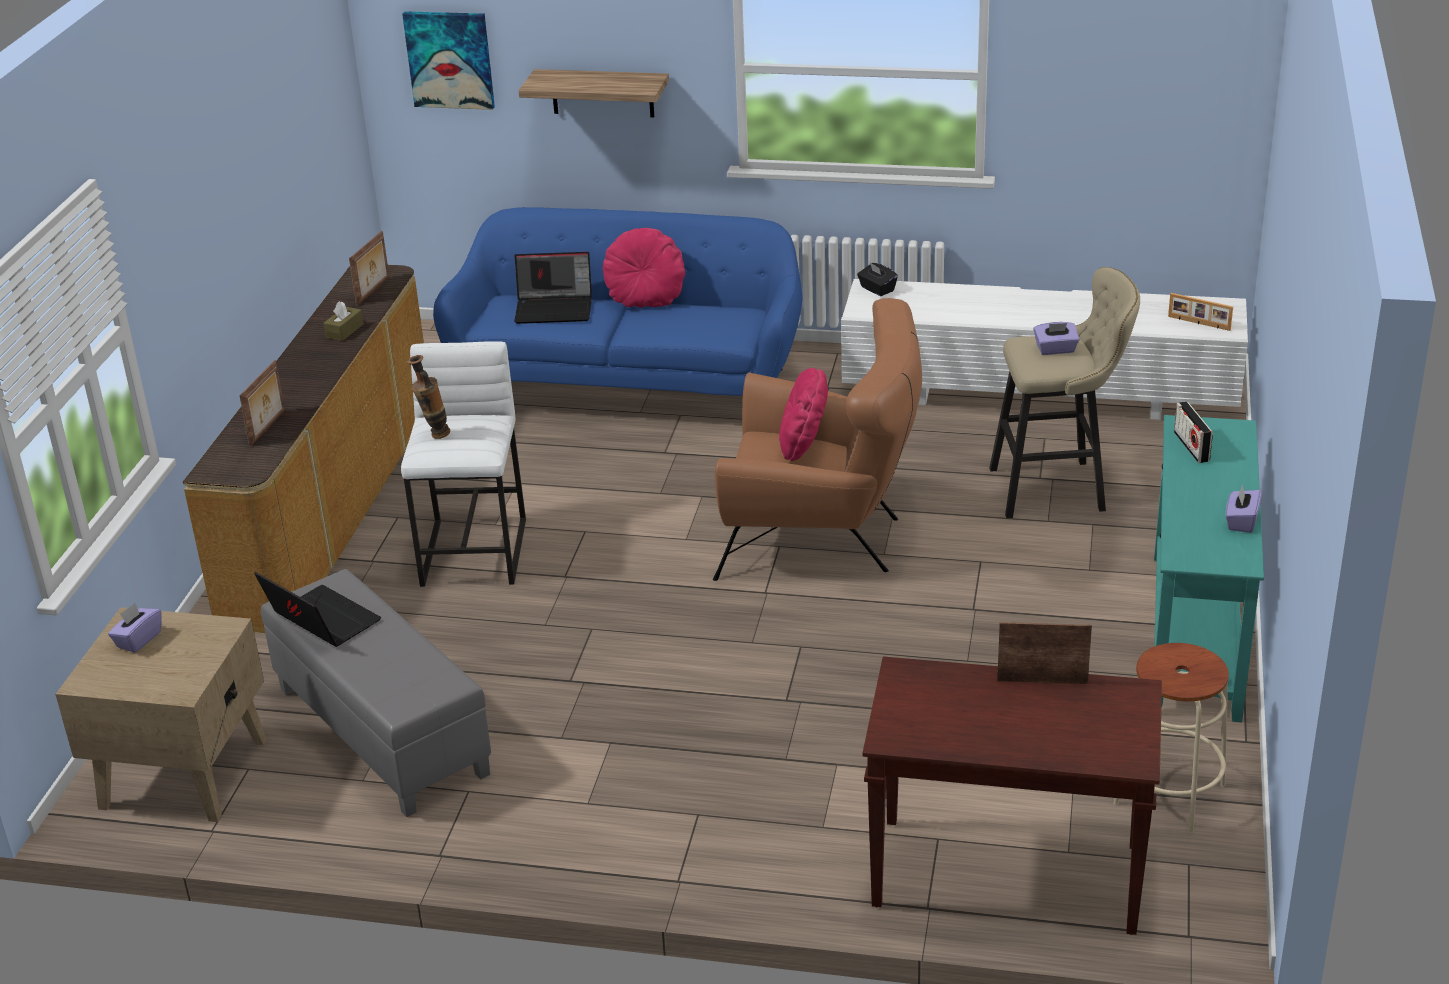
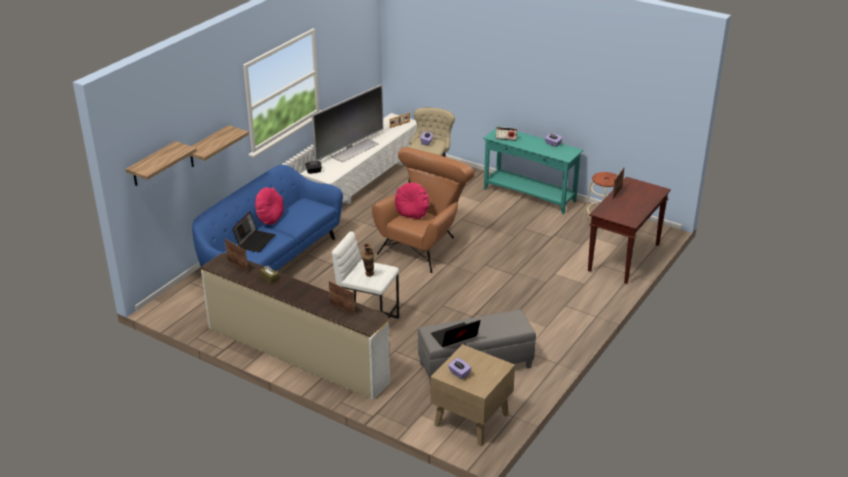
camera: 70 degrees left, 0 degrees up
brown cabinet [182,265,424,634] -> white cabinet [201,253,390,400]
picture [402,11,495,110] -> shelf [126,141,197,186]
none -> television [312,84,383,162]

